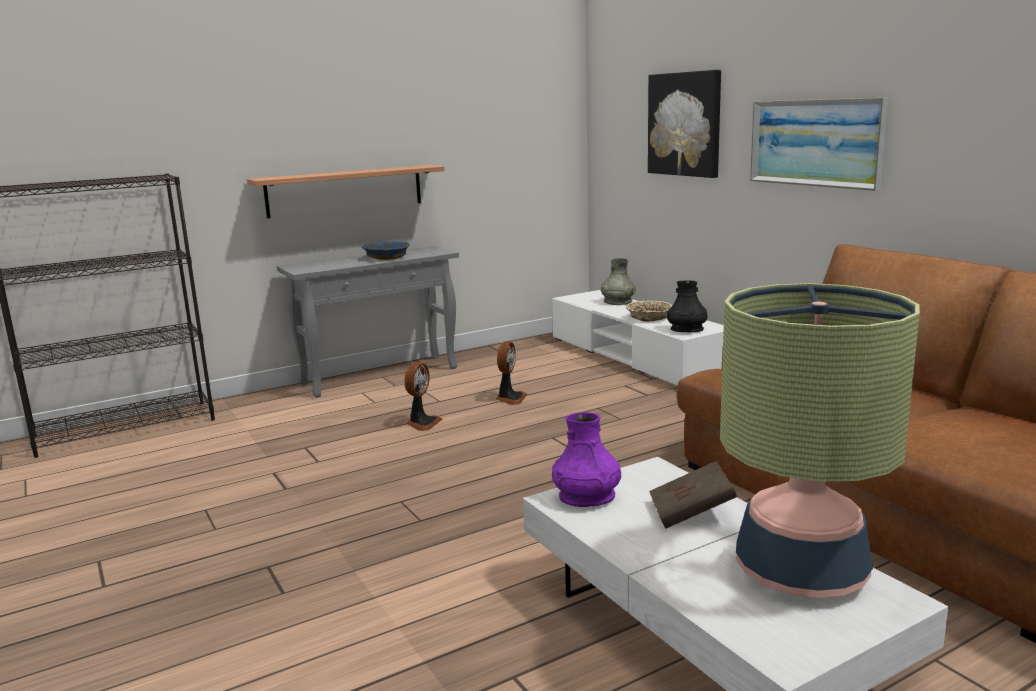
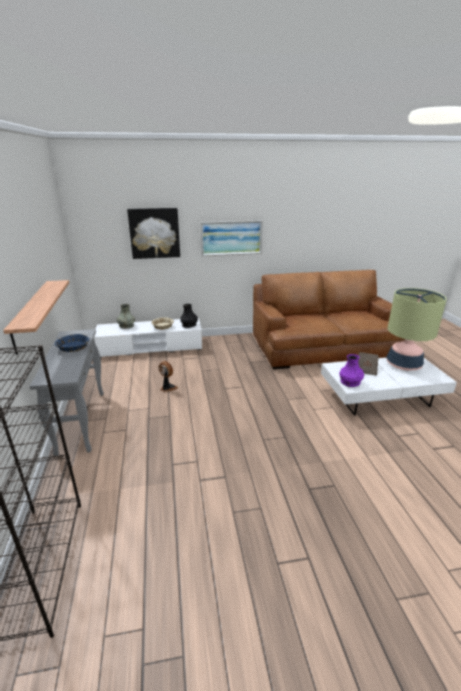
camera: 70 degrees left, 10 degrees up
fan [404,362,442,431] -> none

